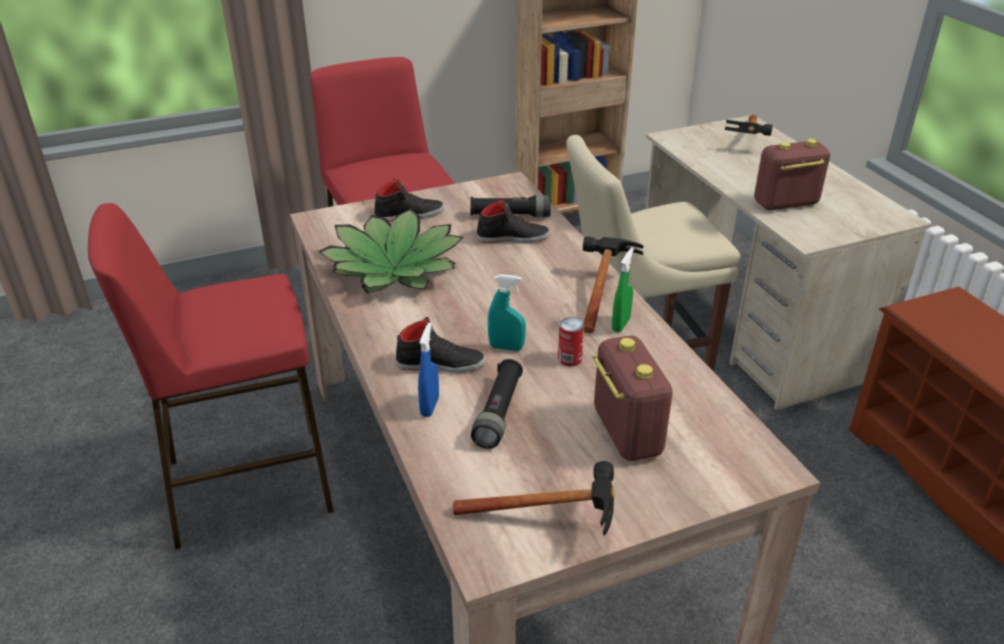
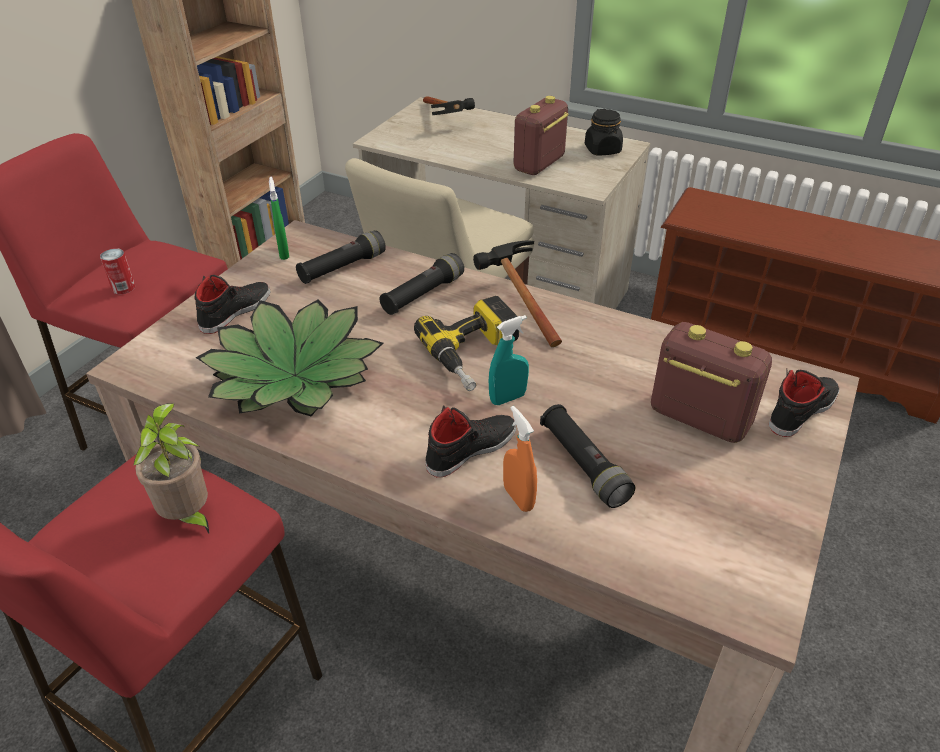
camera: 40 degrees left, 5 degrees up
blue spray bottle [418,323,439,417] -> orange spray bottle [503,406,537,512]
hammer [453,461,614,536] -> none
black shoe [476,199,550,243] -> black shoe moved to [769,370,839,437]
can [558,317,584,367] -> can moved to [100,248,135,294]
green spray bottle [612,248,634,332] -> green spray bottle moved to [269,177,289,260]
none -> potted plant [133,403,209,534]
none -> black flashlight [380,253,464,315]
none -> power drill [414,296,519,391]
none -> black jar [585,109,623,155]

